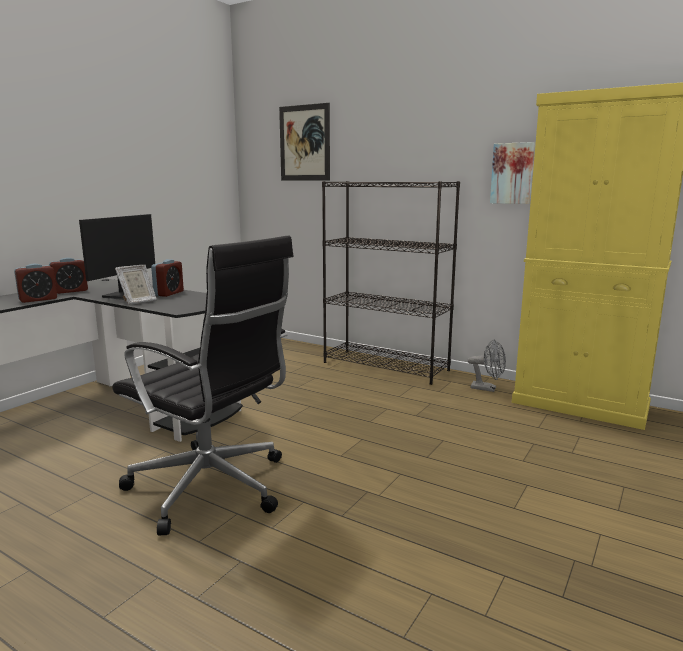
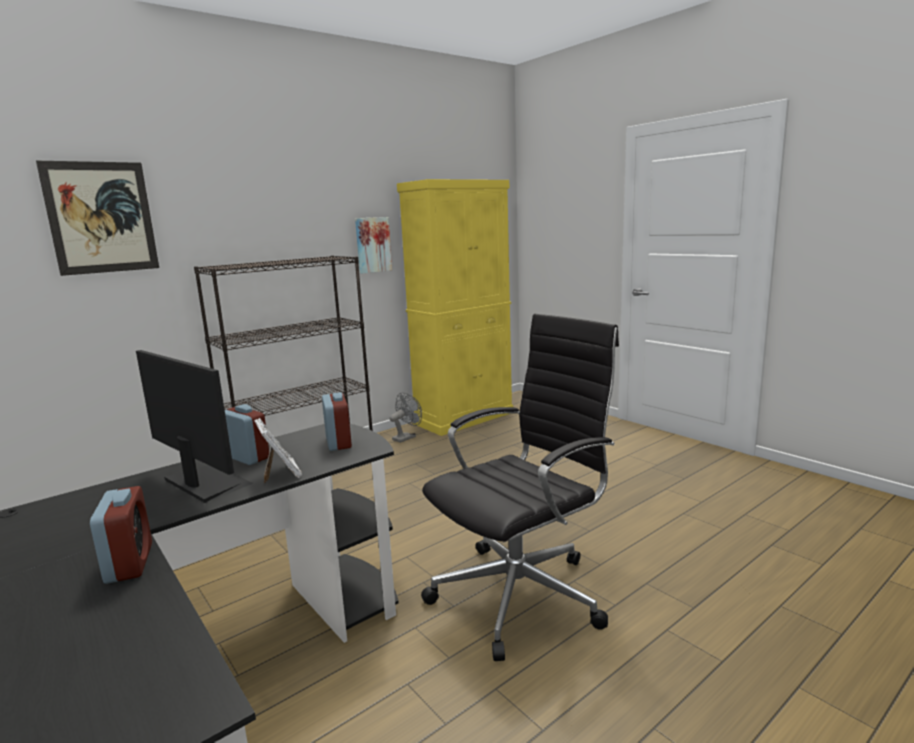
camera: 70 degrees left, 0 degrees up
alarm clock [49,258,88,294] -> alarm clock moved to [322,392,352,451]

